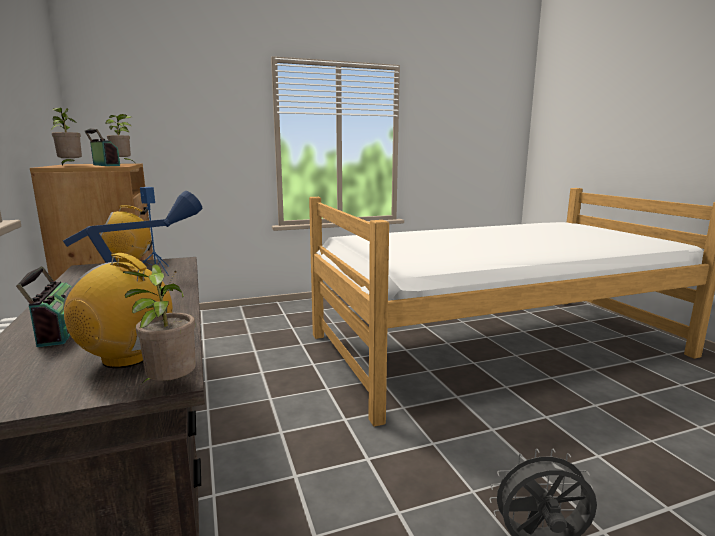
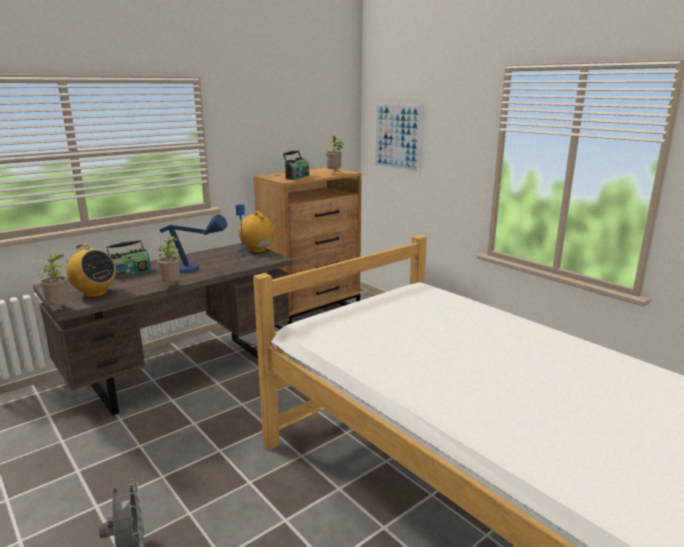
camera: 70 degrees right, 5 degrees up
potted plant [50,108,82,165] -> potted plant moved to [156,236,180,282]
radio [63,253,177,368] -> radio turned 120 degrees clockwise [62,244,116,298]
none -> picture [374,102,424,174]

